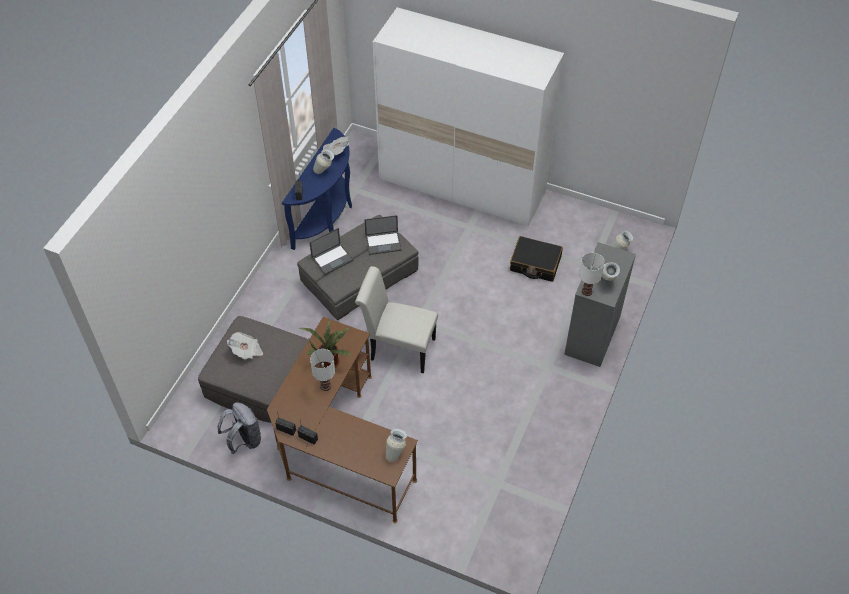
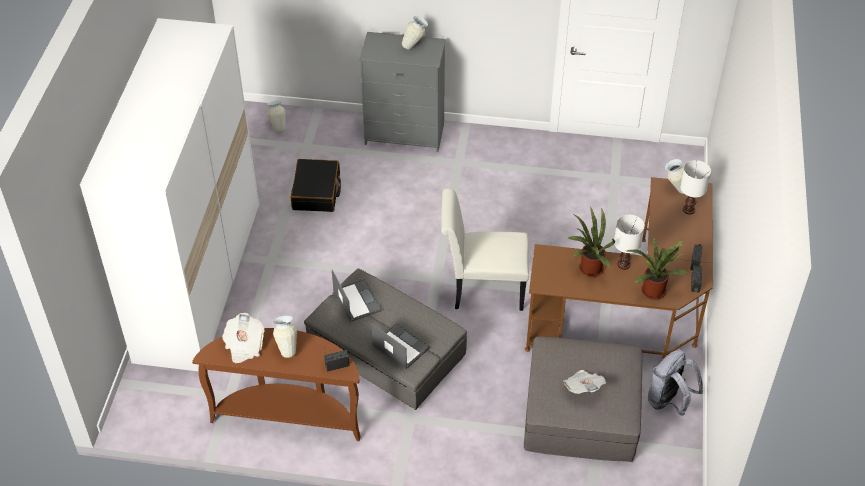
camera: 105 degrees left, 5 degrees down
blue console table [282,128,352,250] -> brown console table [192,328,361,441]
white chair [355,266,438,373] -> white chair turned 90 degrees clockwise [441,189,529,311]
white table lamp [579,253,605,296] -> white table lamp moved to [680,160,711,214]
none -> potted plant [627,236,689,300]

